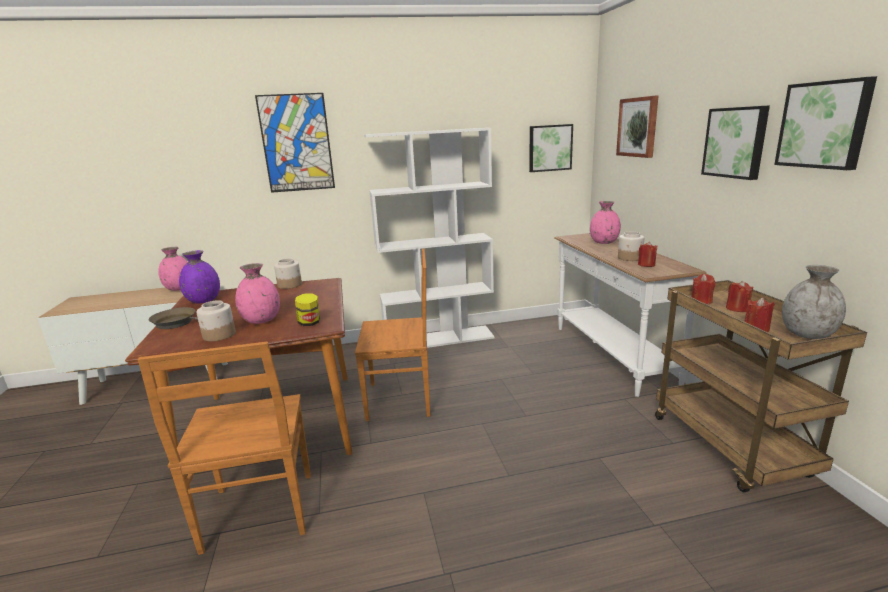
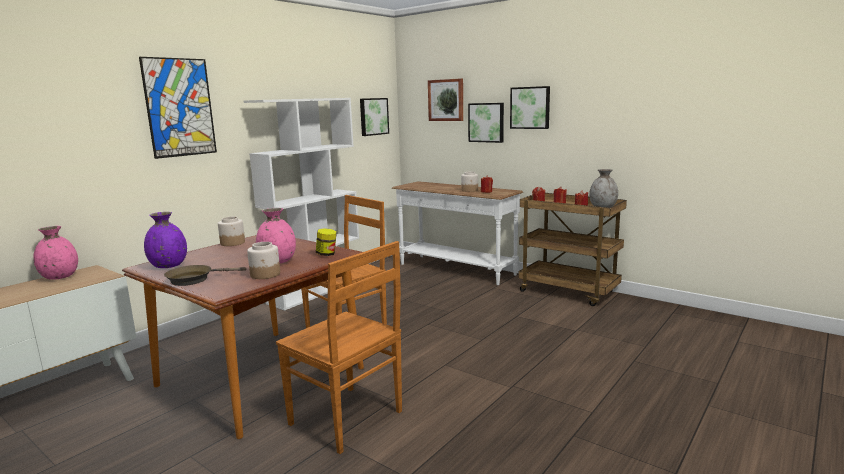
camera: 40 degrees left, 5 degrees down
pink vase [590,201,621,244] -> none
picture [774,76,877,170] -> picture moved to [468,103,504,143]

